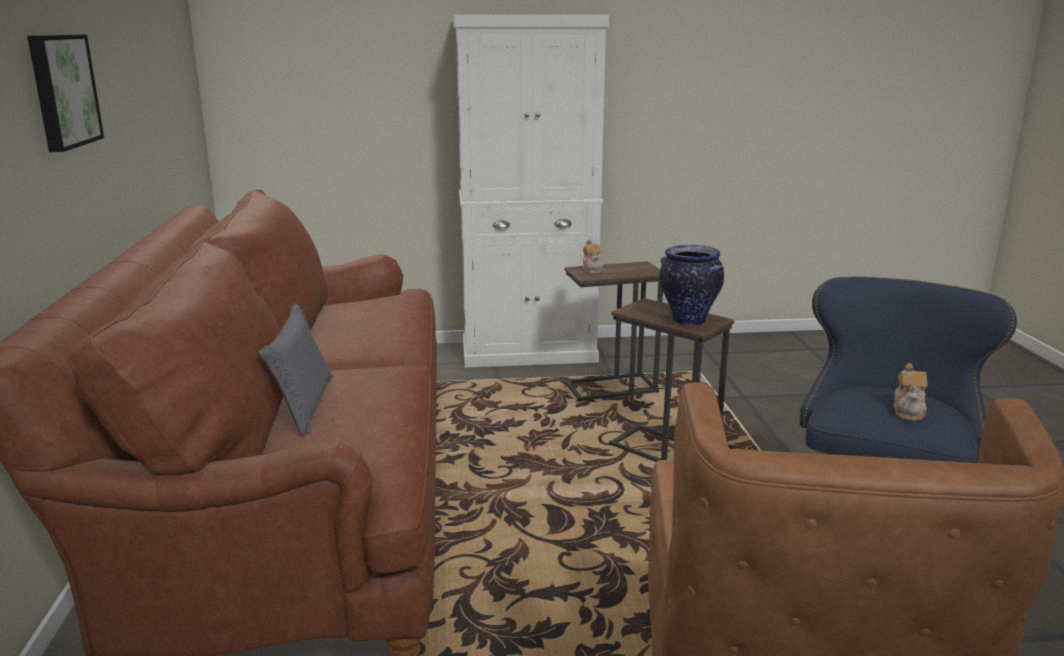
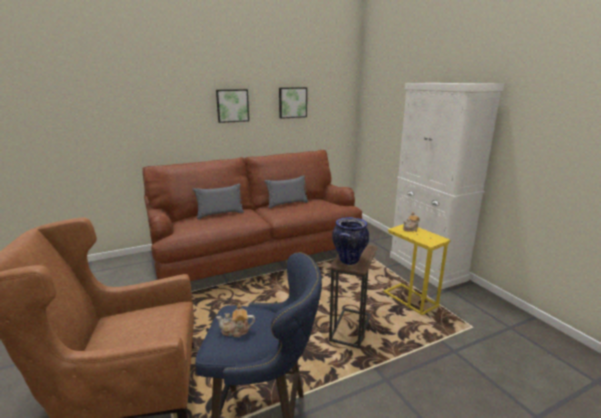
camera: 70 degrees right, 0 degrees up
brown side table [565,261,663,401] -> yellow side table [384,224,451,315]
none -> grey pillow [264,175,308,209]
none -> picture [279,87,307,119]

